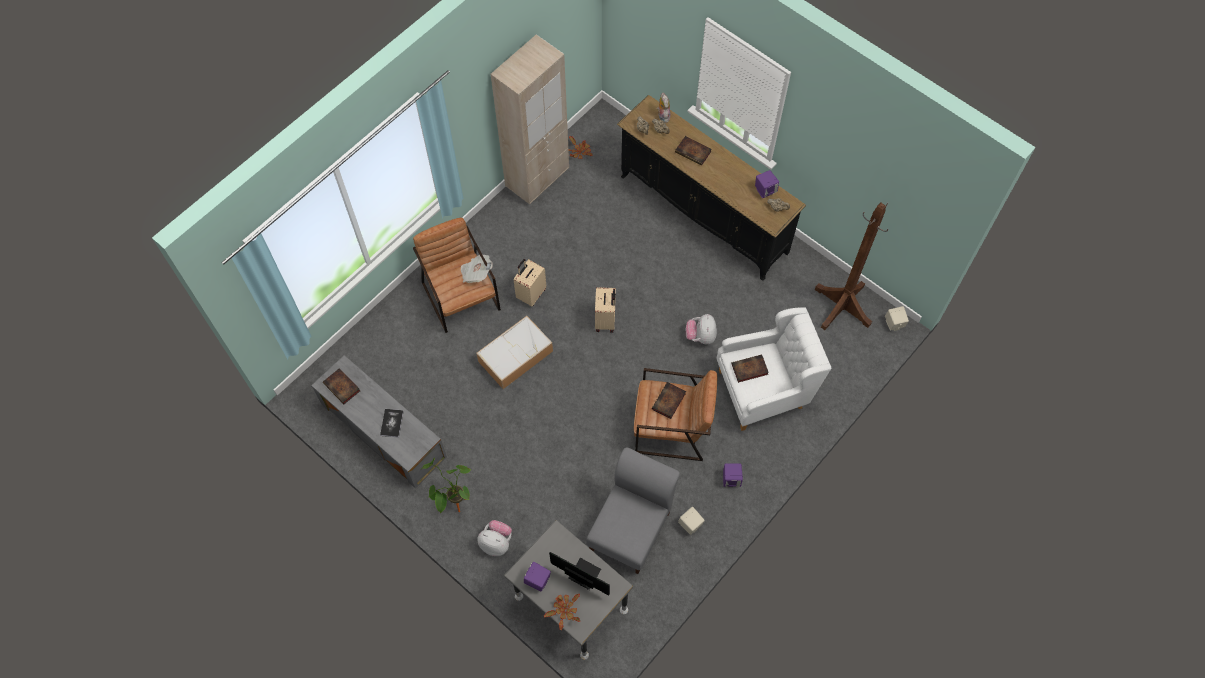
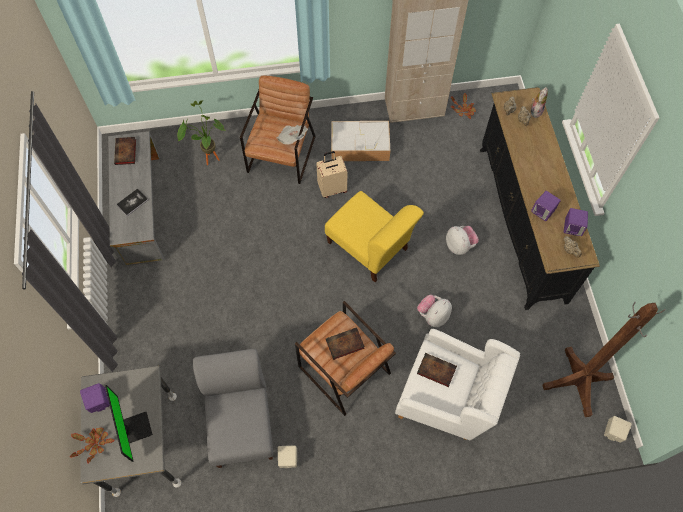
camera: 40 degrees right, 0 degrees up
potted plant [421,458,471,513] -> potted plant moved to [177,100,225,165]
storage box [476,316,553,389] -> storage box moved to [331,121,390,161]
plush toy [477,520,512,556] -> plush toy moved to [446,226,479,255]
grey chair [586,447,680,574] -> grey chair turned 75 degrees counterclockwise [193,349,273,468]
beige suitcase [595,287,616,333] -> yellow chair [325,191,424,282]
book [675,136,712,166] -> none
purple speaker [723,463,743,487] -> purple speaker moved to [531,191,561,221]

